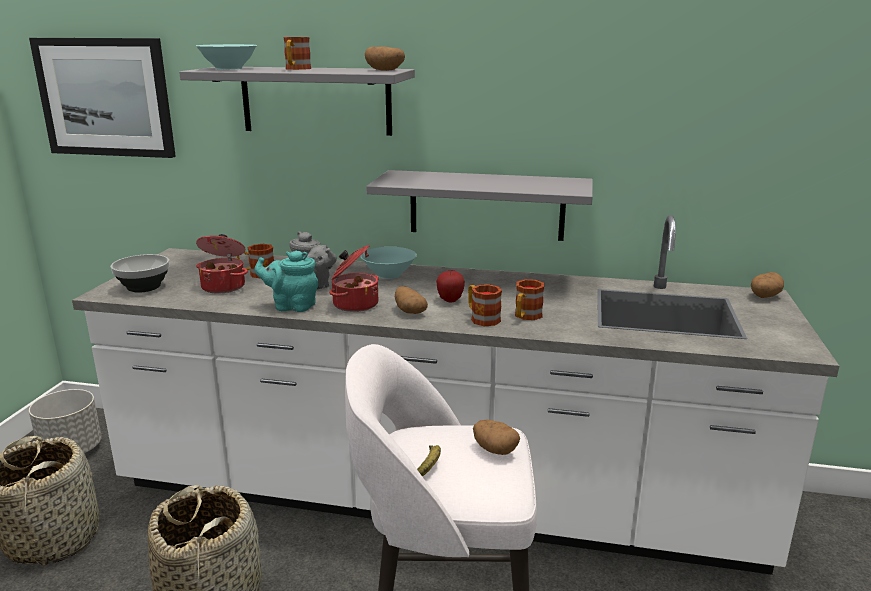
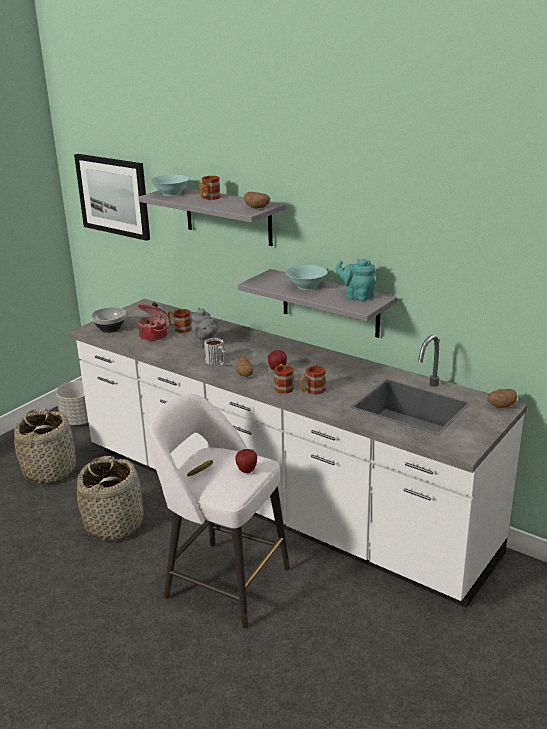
camera: 25 degrees right, 5 degrees up
turquoise teapot [255,251,318,312] -> turquoise teapot moved to [336,259,376,301]
cooking pot [329,245,379,312] -> mug [204,338,226,365]
turquoise bowl [361,247,417,279] -> turquoise bowl moved to [286,265,328,290]
potato [473,419,520,455] -> apple [235,449,257,473]

